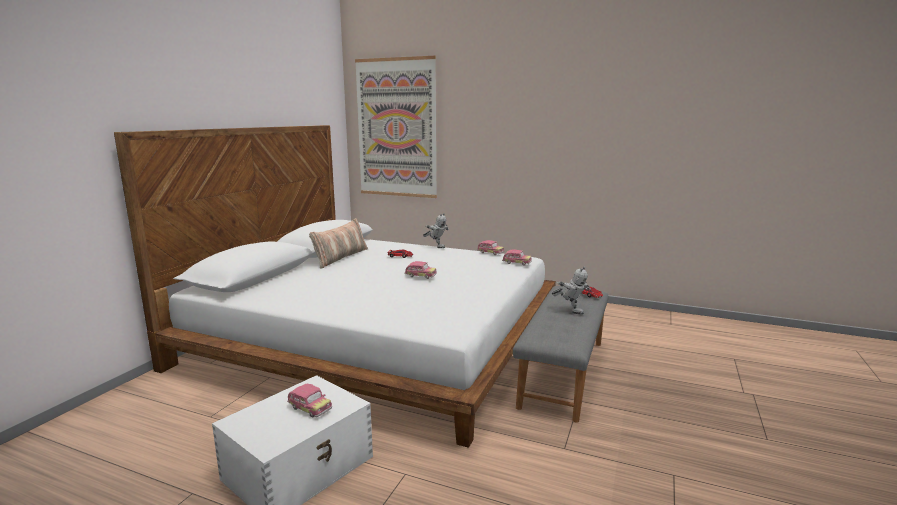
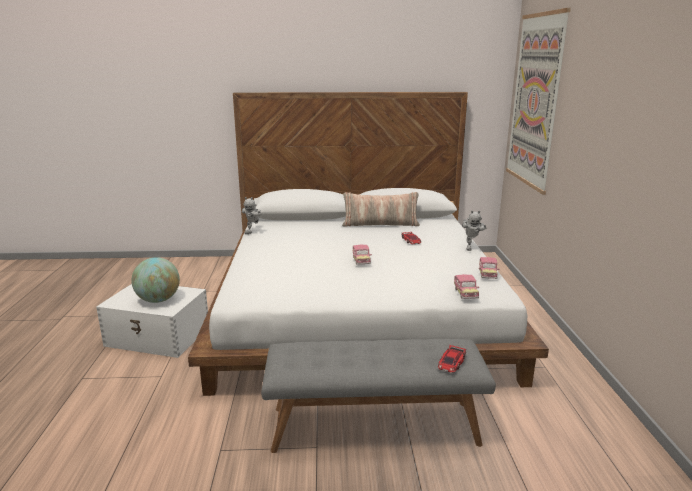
camera: 65 degrees right, 5 degrees up
toy car [287,384,332,418] -> globe [132,257,180,303]
toy robot [552,266,591,315] -> toy robot moved to [242,197,261,234]

